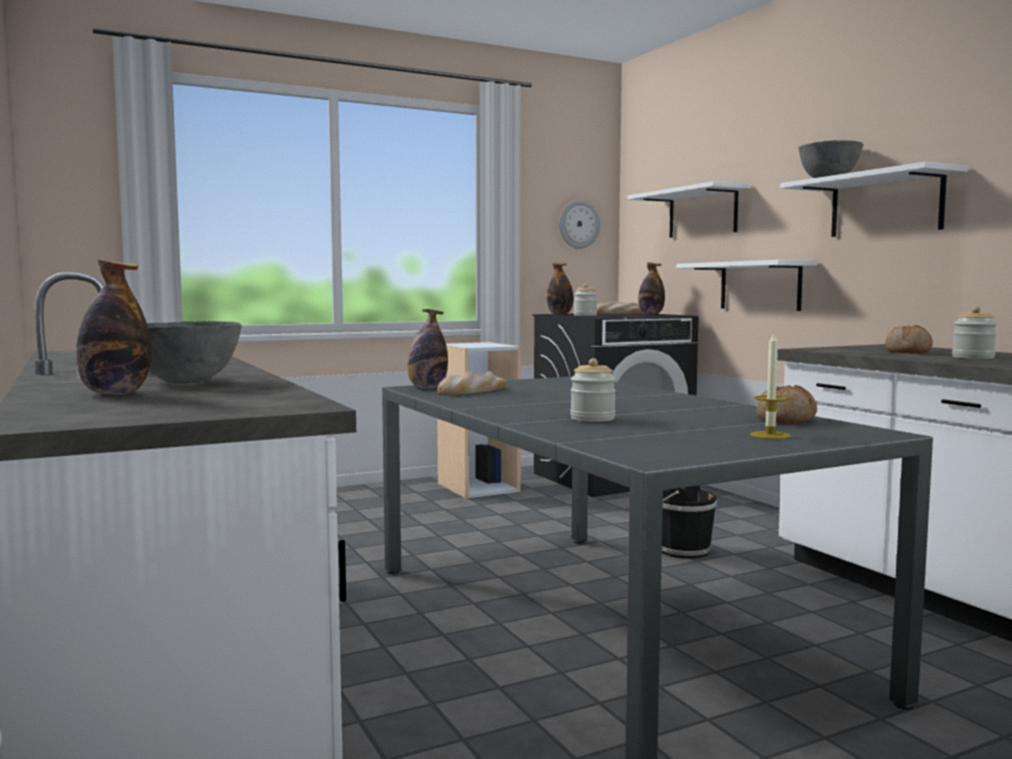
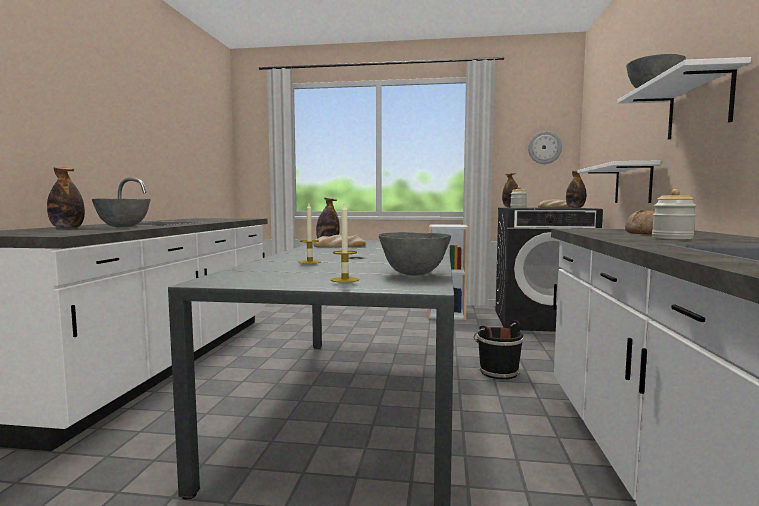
camera: 35 degrees right, 0 degrees up
jar [570,358,616,422] -> candle [299,204,321,264]
white shelf [628,181,751,238] -> none
bread [756,385,817,424] -> grey bowl [379,232,451,276]

